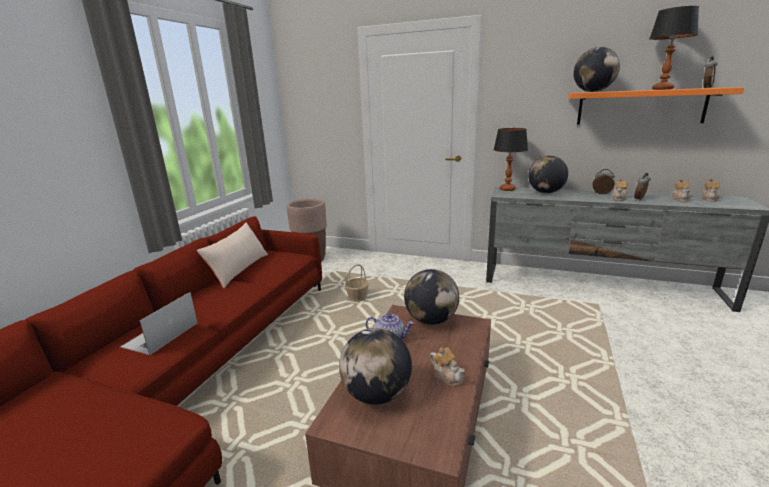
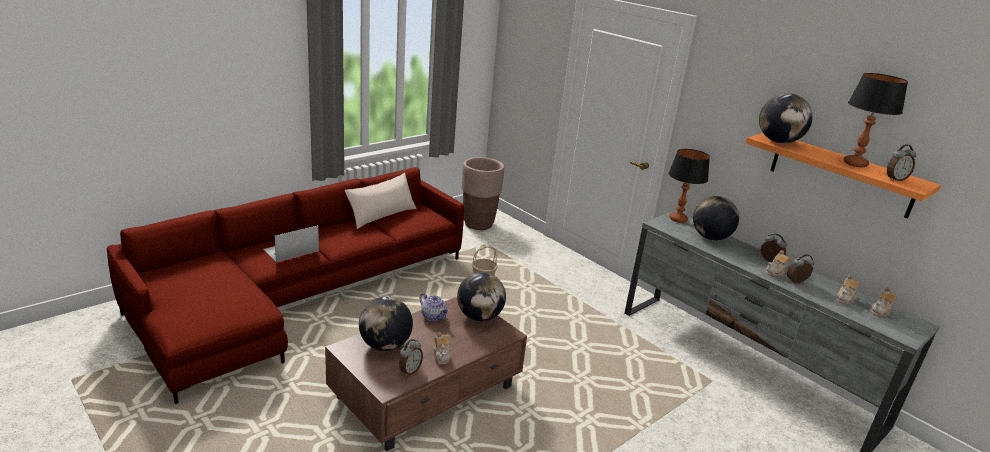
camera: 25 degrees right, 5 degrees up
none -> alarm clock [399,339,423,377]

